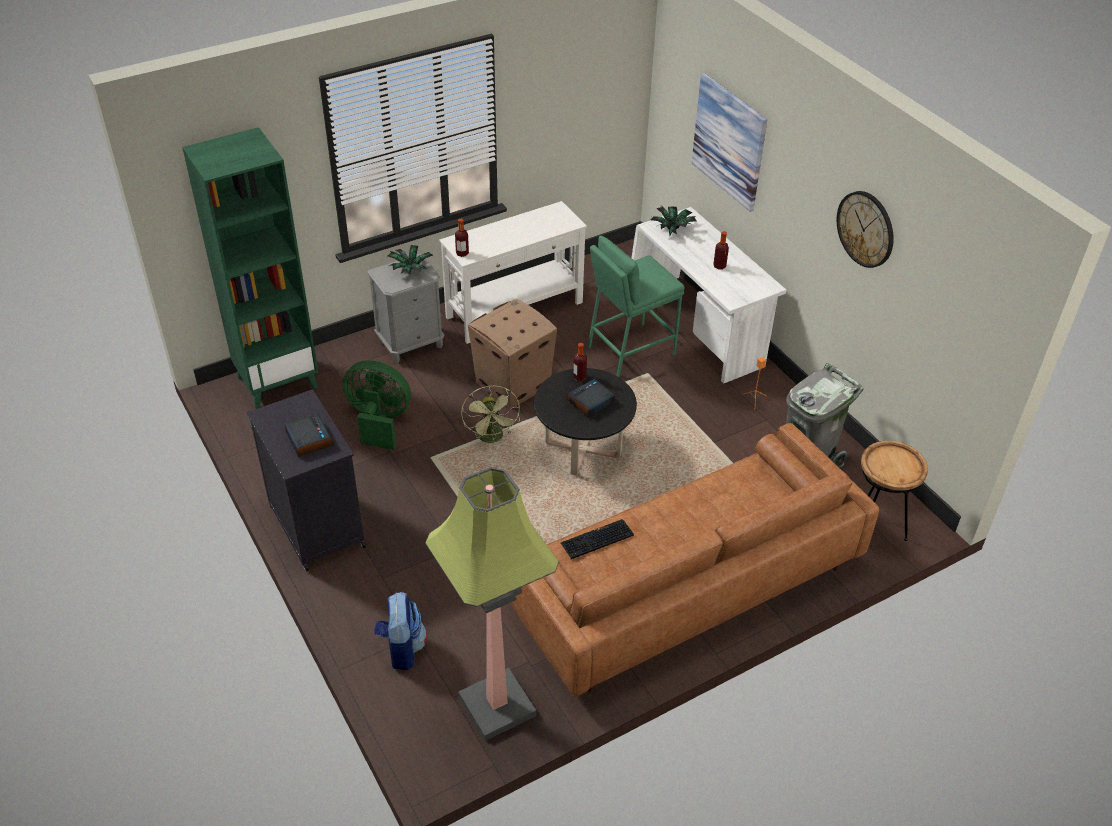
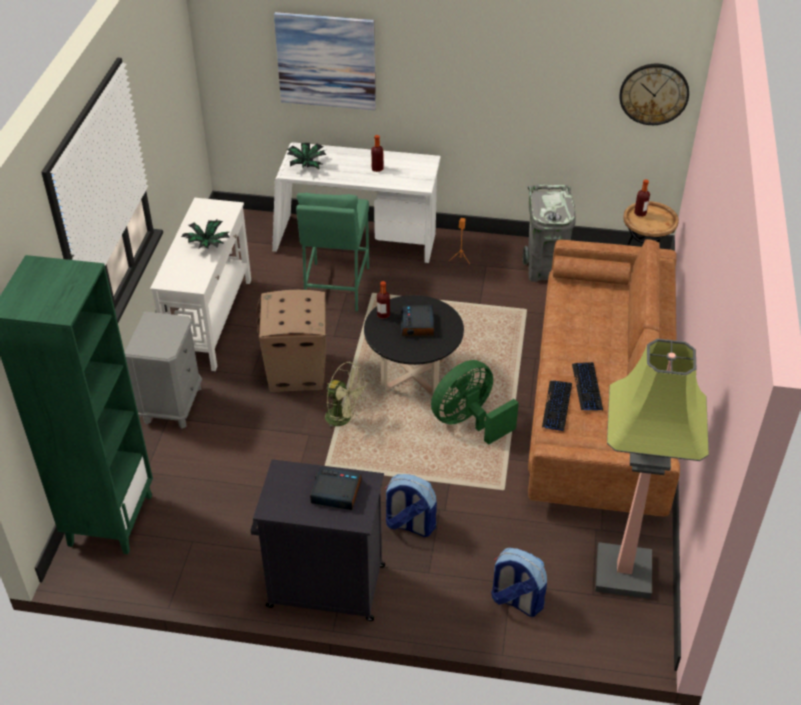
camera: 50 degrees left, 0 degrees up
green fan [343,360,411,450] -> green fan moved to [431,360,519,445]
potted plant [388,245,433,274] -> potted plant moved to [181,218,230,249]
bottle [455,219,469,257] -> bottle moved to [634,179,650,217]
wall clock [837,191,894,268] -> wall clock moved to [620,64,689,125]
none -> backpack [385,474,437,537]
none -> keyboard [572,362,603,410]

